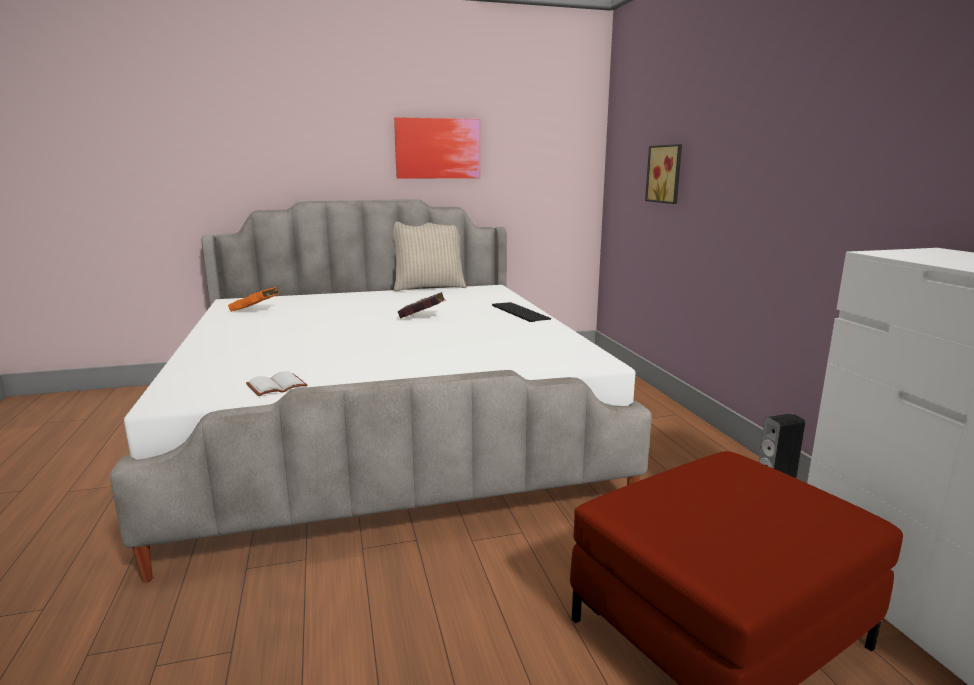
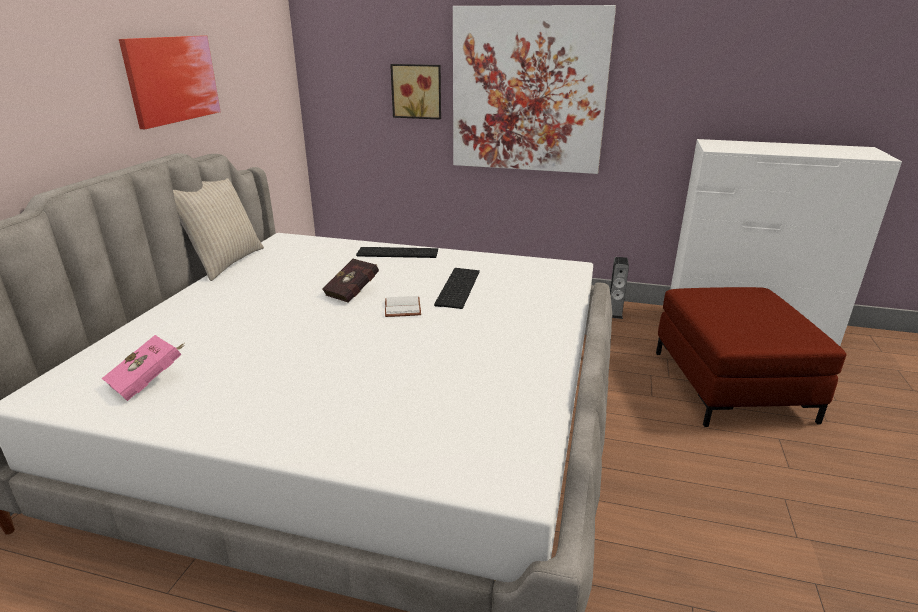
camera: 60 degrees left, 10 degrees up
orange book [228,287,279,312] -> pink book [102,335,185,401]
white book [246,371,307,396] -> white book moved to [385,296,421,317]
none -> keyboard [434,268,480,309]
none -> picture [453,5,616,174]

